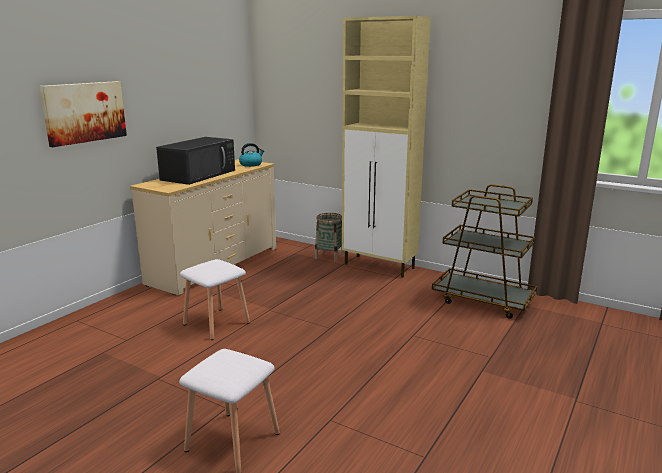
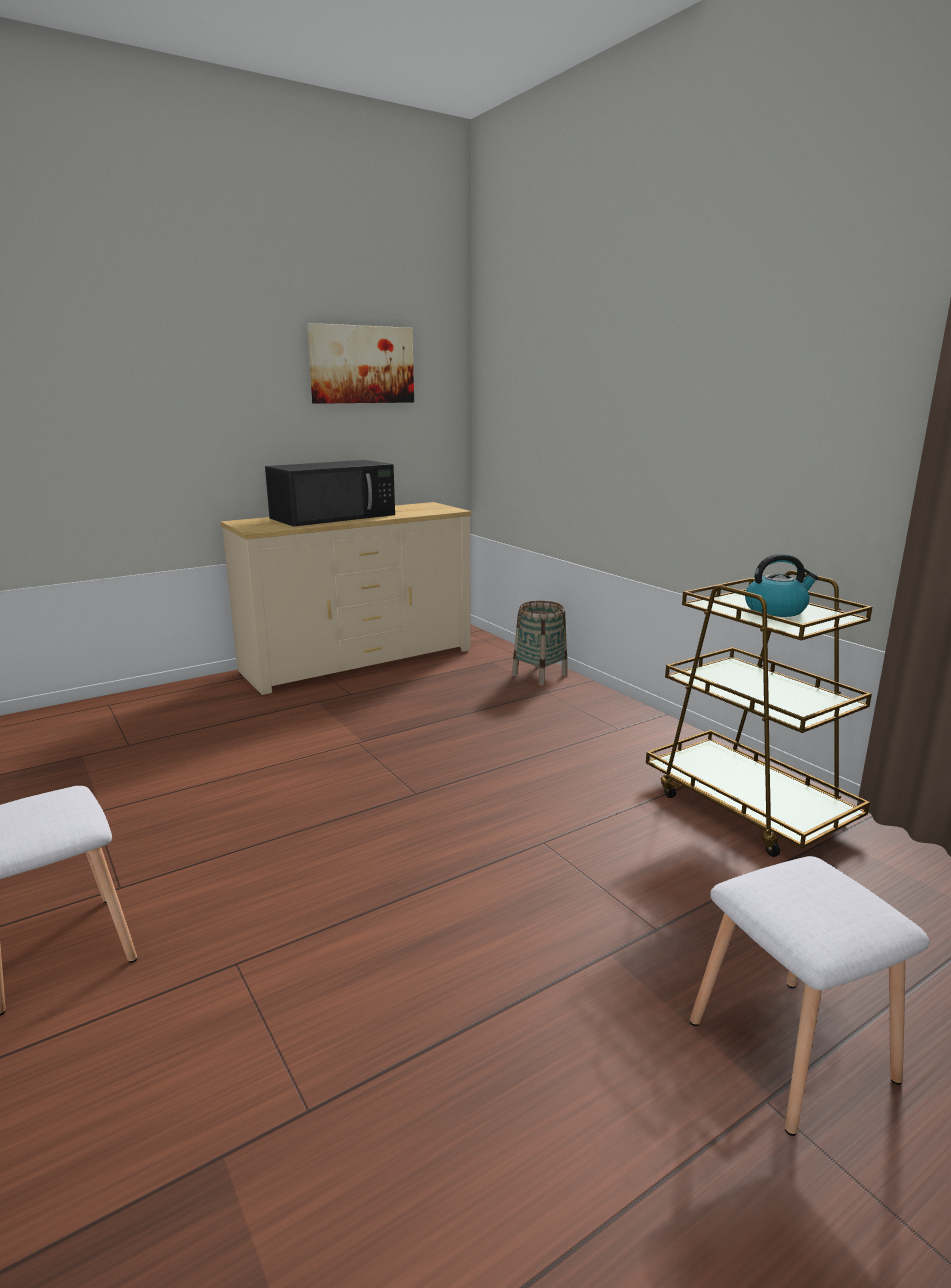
camera: 25 degrees right, 0 degrees up
picture [39,81,127,147] -> picture moved to [307,323,414,404]
white stool [180,259,250,340] -> white stool moved to [690,856,930,1136]
kettle [239,143,264,167] -> kettle moved to [745,554,818,617]
beige cabinet [342,16,431,277] -> none

